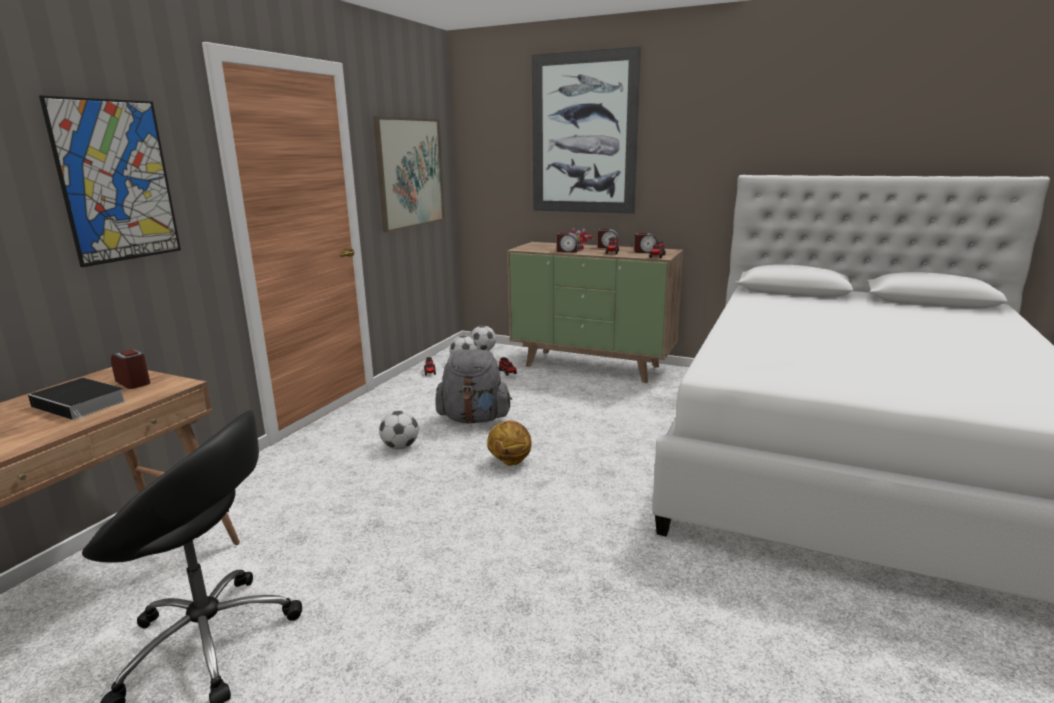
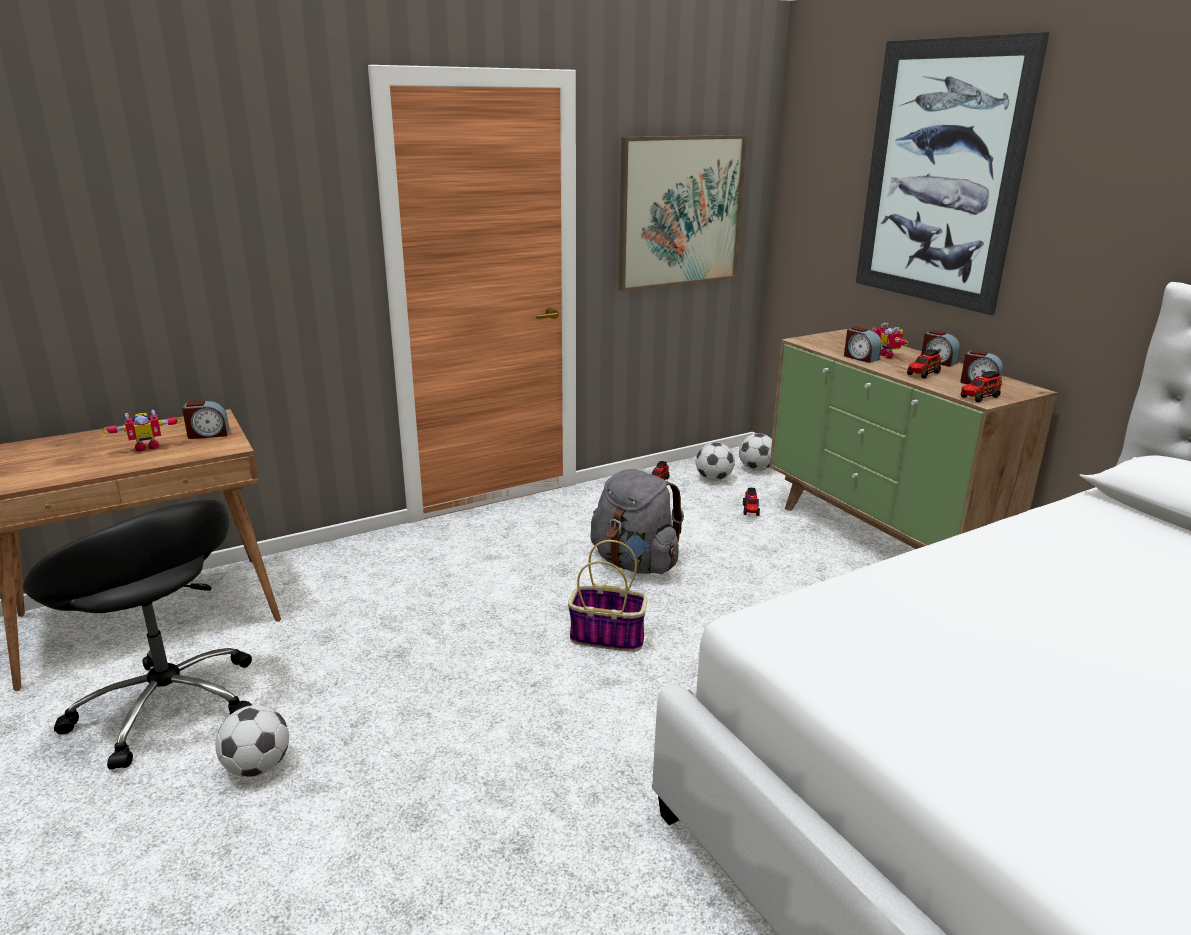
camera: 35 degrees right, 5 degrees up
book [28,378,126,421] -> toy robot [102,409,182,452]
picture [39,95,181,267] -> none
alarm clock [111,349,150,389] -> alarm clock turned 90 degrees clockwise [182,401,229,439]
football [379,411,419,449] -> football moved to [215,705,289,777]
basketball [487,420,532,466] -> basket [568,540,647,652]

